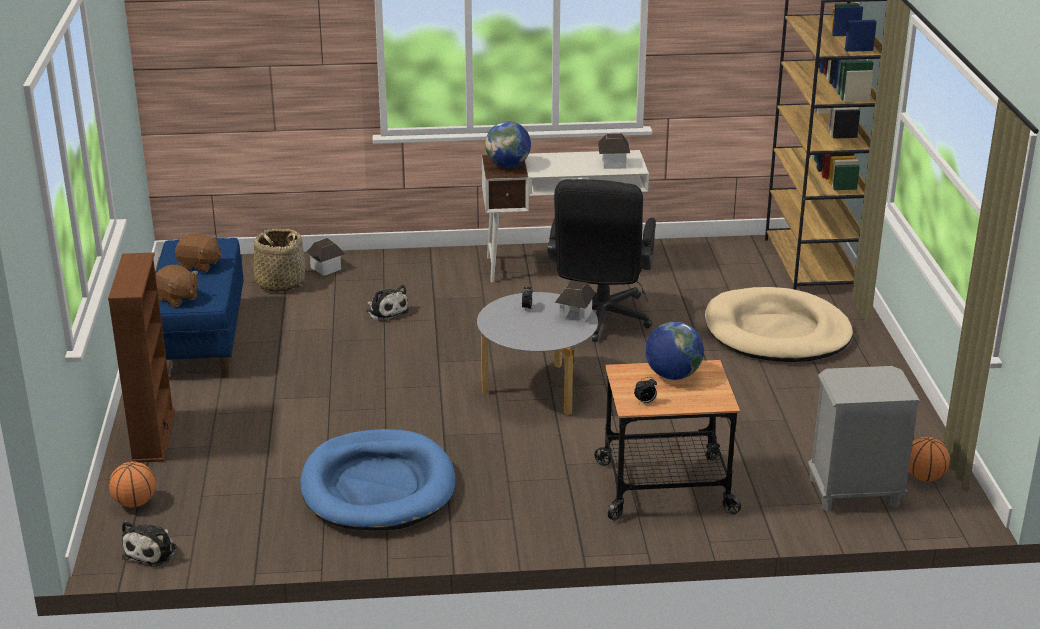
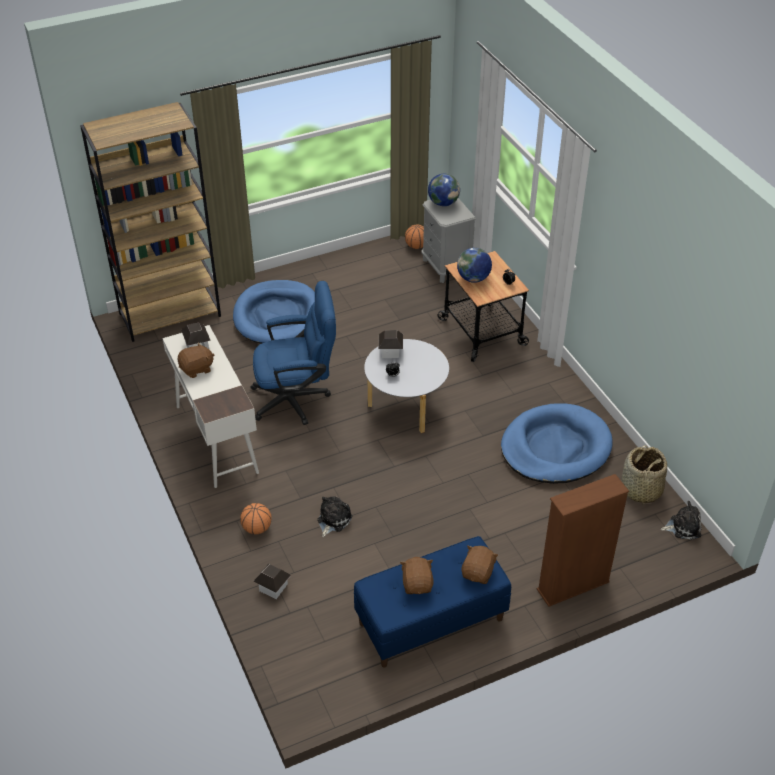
camera: 110 degrees left, 15 degrees up
basketball [109,461,156,507] -> basketball moved to [240,503,271,534]
basket [251,229,305,292] -> basket moved to [622,445,667,505]
globe [485,121,531,167] -> globe moved to [428,174,460,206]
black office chair [548,179,656,342] -> blue office chair [250,281,336,425]
beige dog bed [705,287,853,362] -> blue dog bed [233,280,315,344]
none -> brown plush toy [178,342,215,378]

